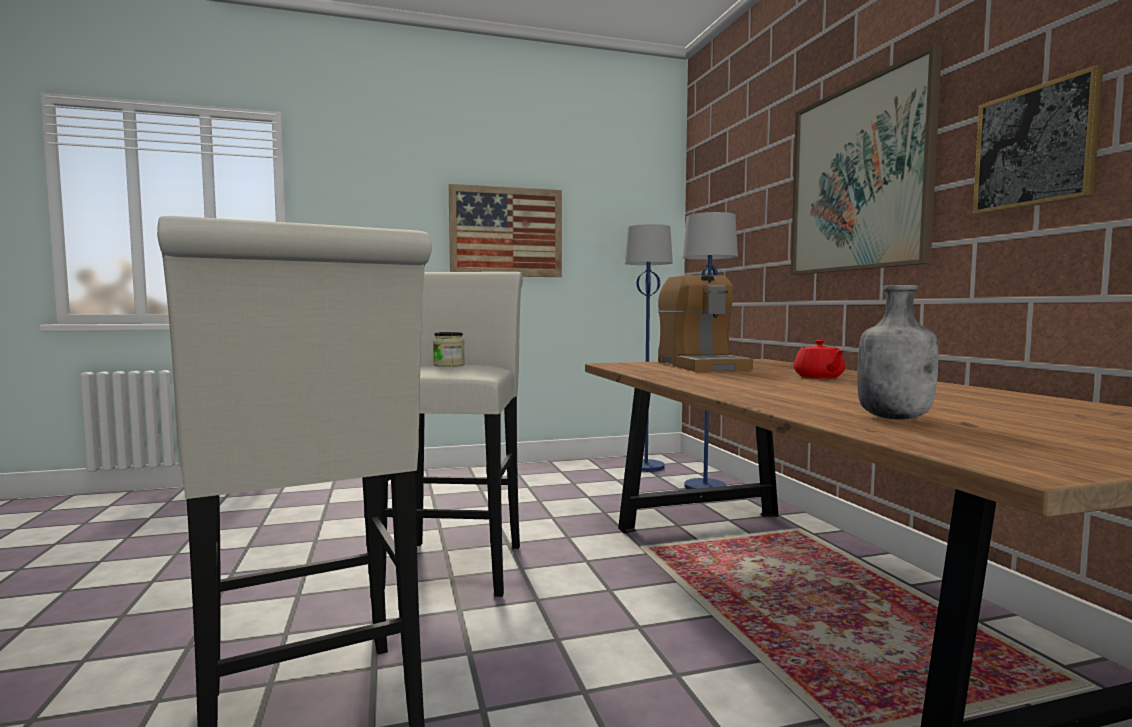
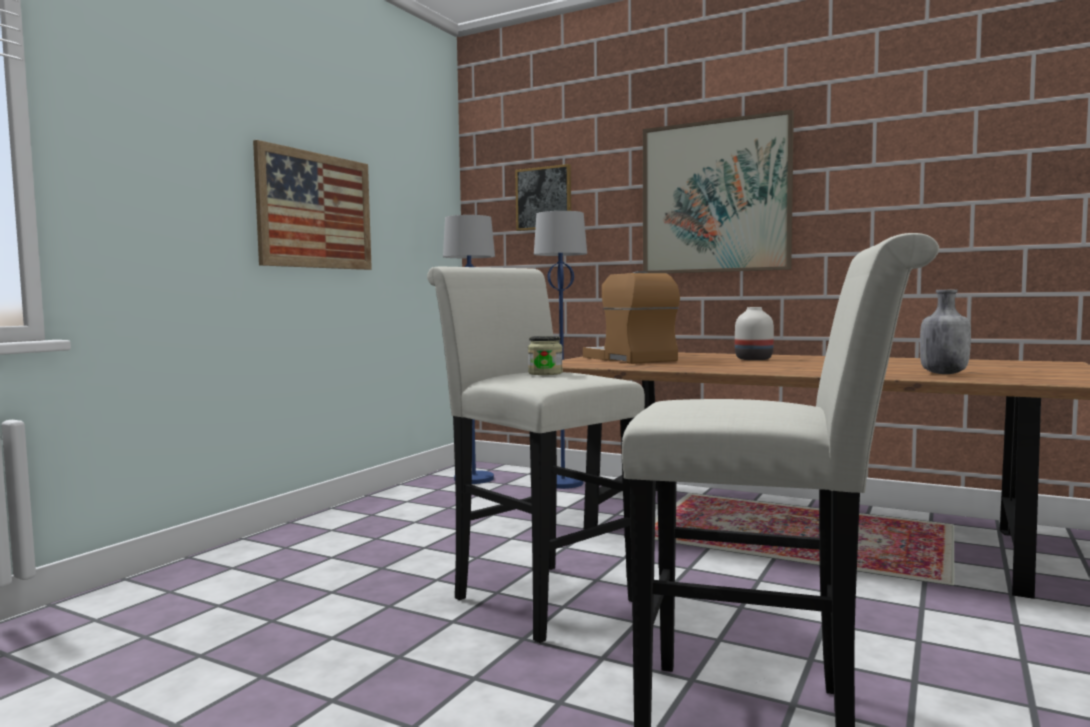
camera: 45 degrees left, 0 degrees up
coffee machine [658,274,753,372] -> coffee machine turned 150 degrees counterclockwise [583,271,680,364]
red teapot [793,340,845,379] -> white vase [735,307,774,360]
picture [973,65,1103,214] -> picture moved to [515,164,571,231]

